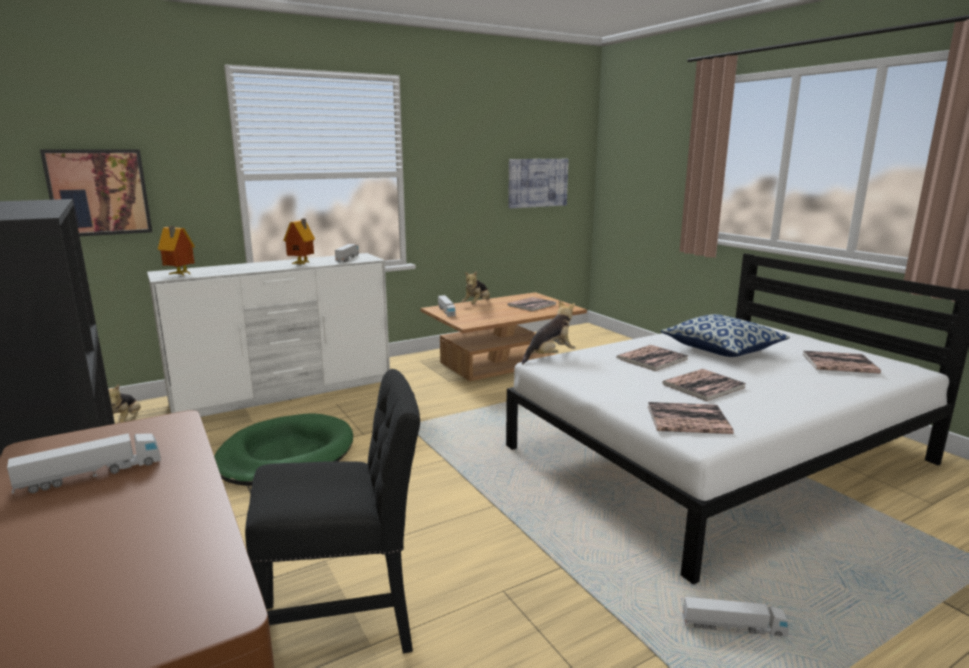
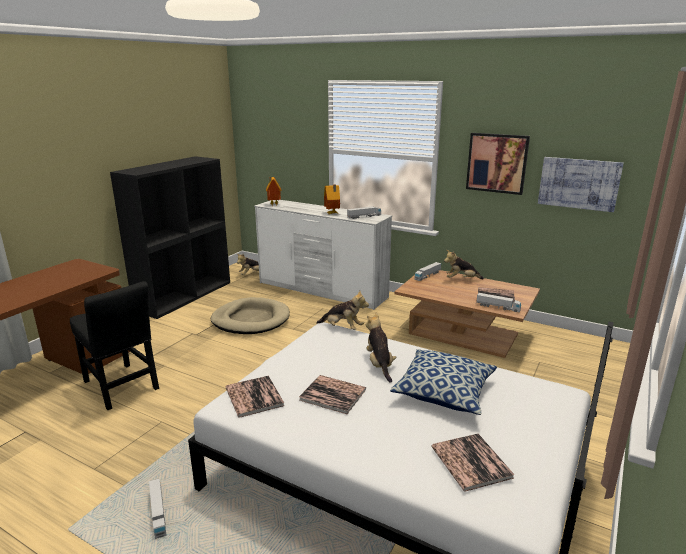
camera: 60 degrees right, 5 degrees up
toy truck [7,433,161,494] -> toy truck moved to [476,293,521,312]
picture [40,149,152,236] -> picture moved to [466,133,530,195]
green dog bed [214,413,353,486] -> beige dog bed [211,297,290,334]
book [616,345,689,371] -> plush toy [366,312,397,383]

